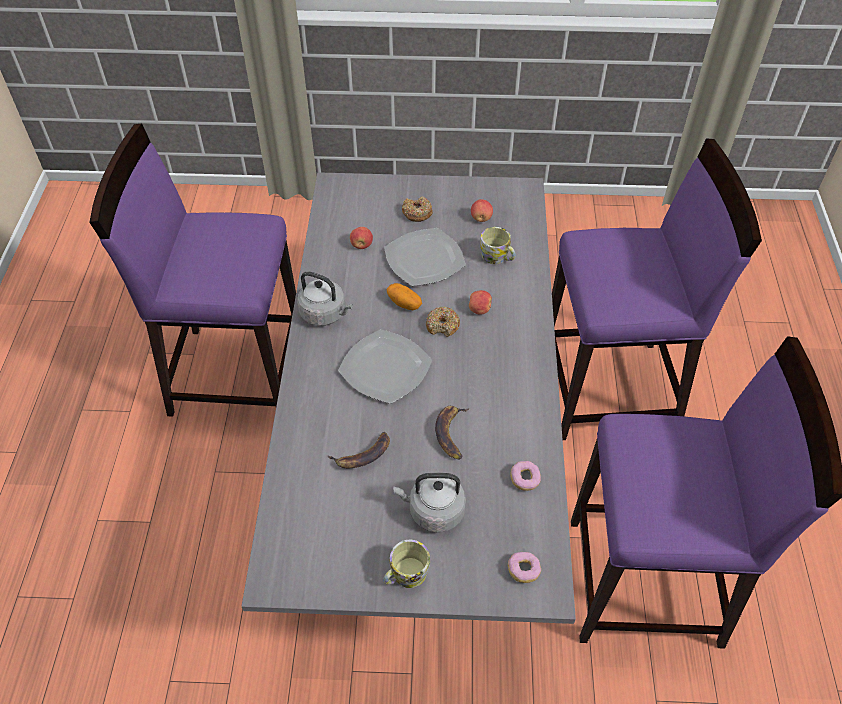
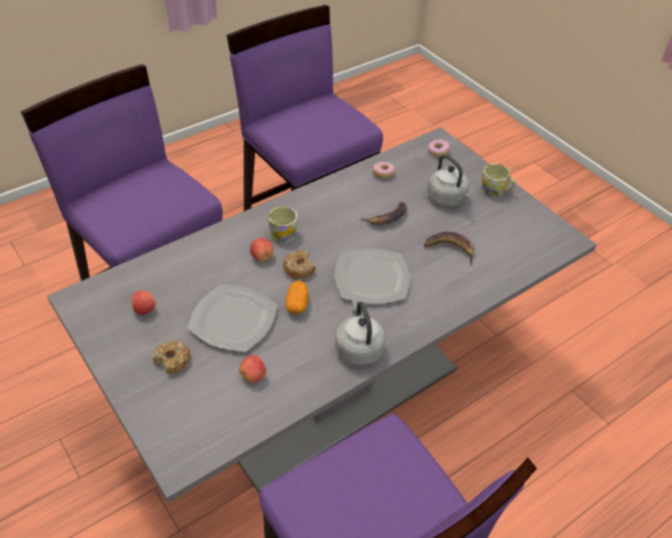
camera: 130 degrees left, 5 degrees down
mug [480,227,516,264] -> mug moved to [268,206,298,243]

